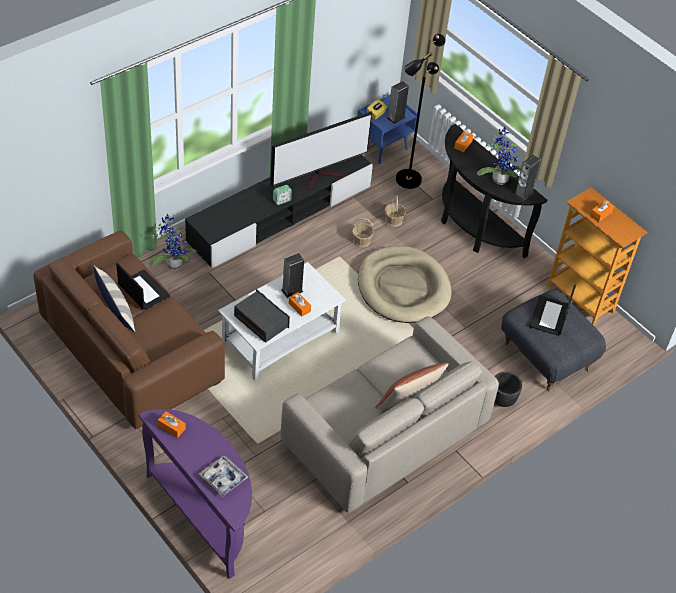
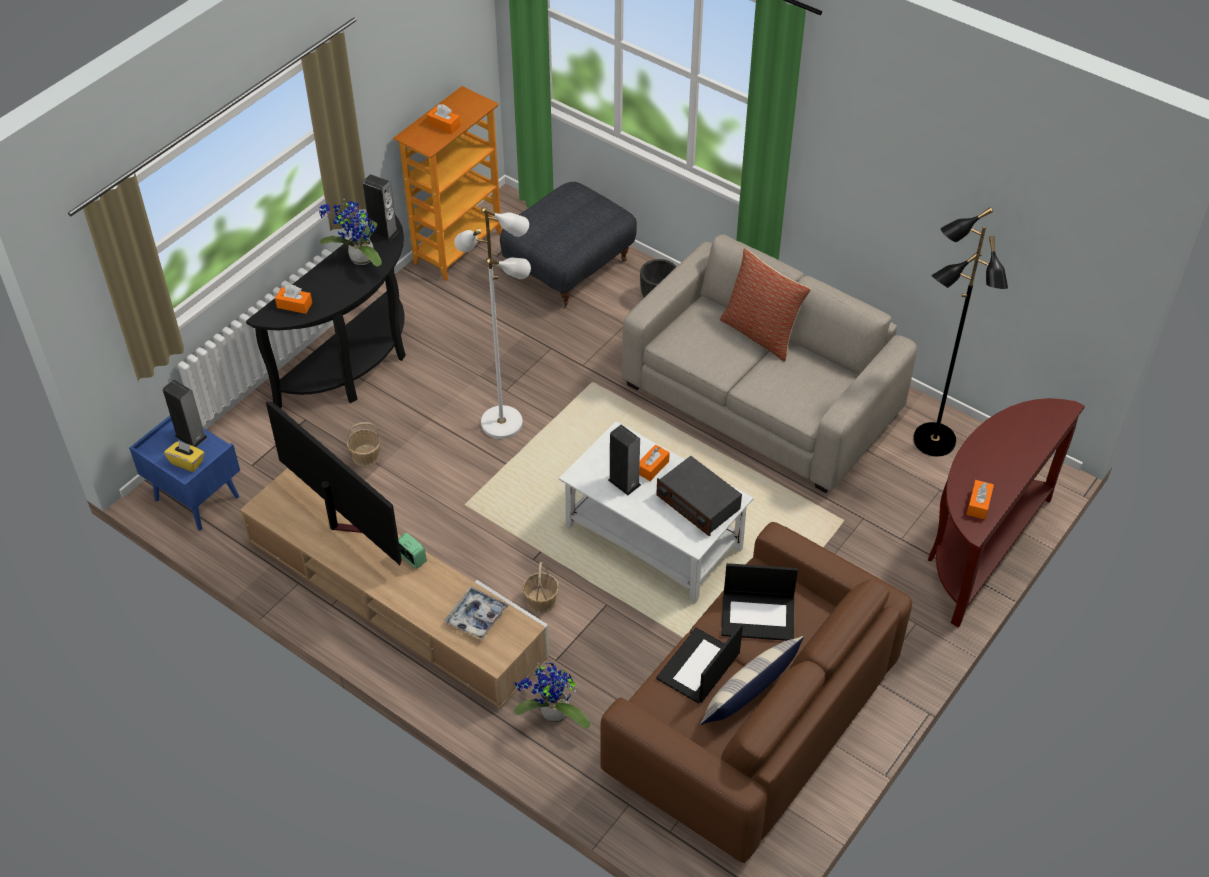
camera: 100 degrees left, 0 degrees up
purple console table [138,409,252,579] -> brown console table [928,398,1085,627]
black tv stand [185,155,373,268] -> beige tv stand [240,468,549,709]
tray [199,456,248,497] -> tray moved to [444,586,509,641]
radio [234,289,290,343] -> radio turned 75 degrees counterclockwise [656,456,742,537]
basket [352,218,374,247] -> basket moved to [522,562,559,613]
beige dog bed [358,246,452,323] -> white floor lamp [454,206,531,439]
black floor lamp [396,34,446,189] -> black floor lamp moved to [913,207,1008,456]
laptop [529,285,576,336] -> laptop moved to [721,563,798,641]

